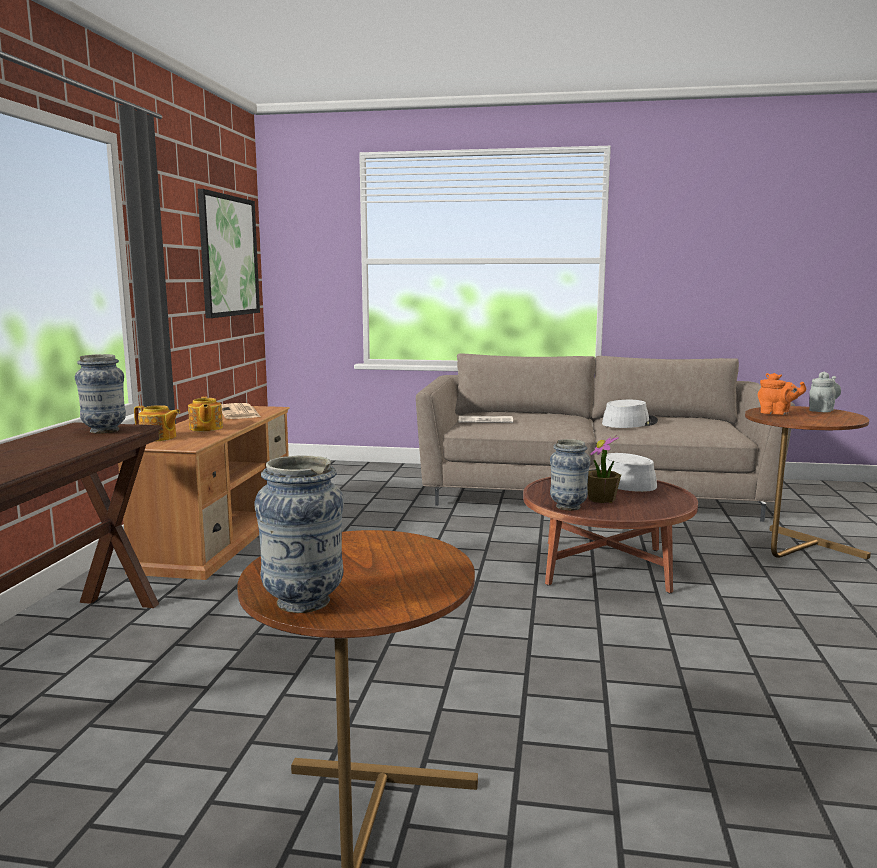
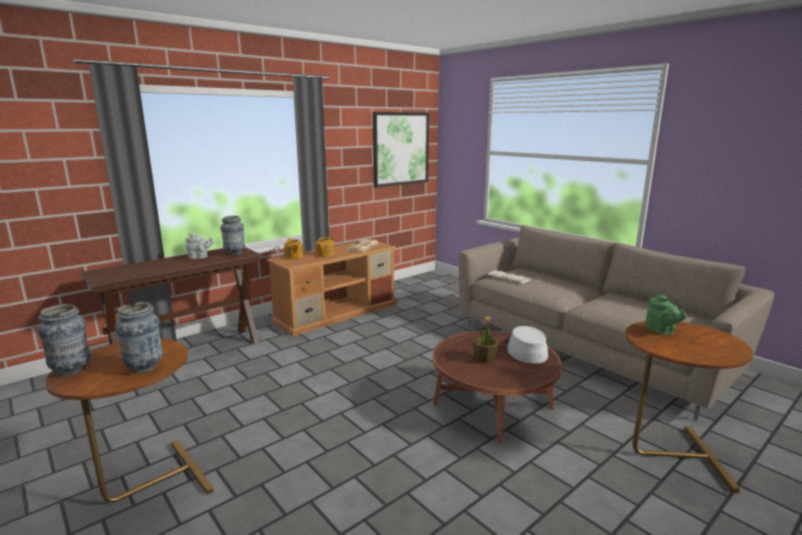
camera: 40 degrees right, 5 degrees up
vase [550,439,590,511] -> vase moved to [115,302,163,374]
grey hat [602,400,658,428] -> none
orange teapot [758,373,806,415] -> green teapot [646,294,687,335]
grey teapot [809,372,841,412] -> grey teapot moved to [185,233,214,259]

